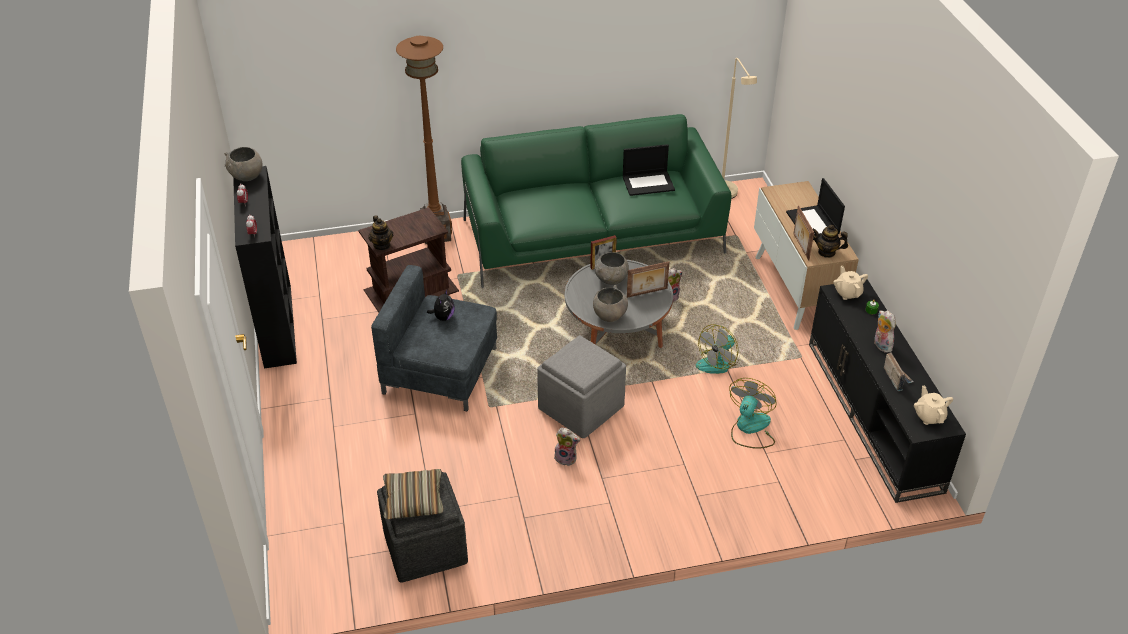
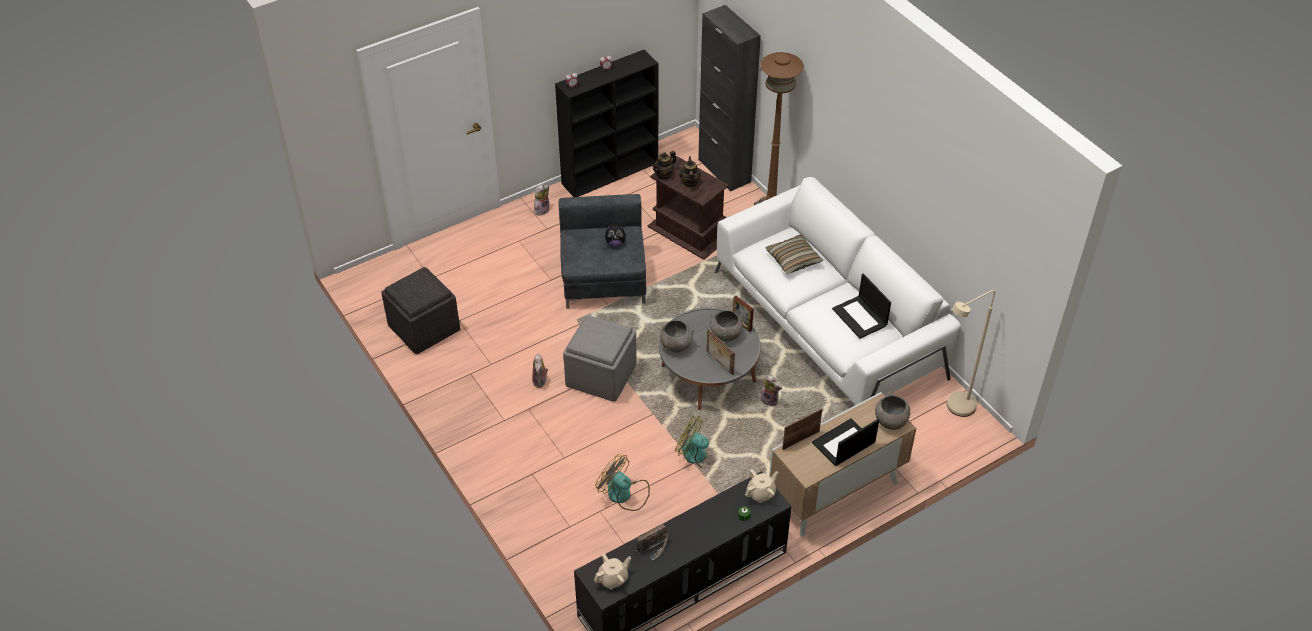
camera: 70 degrees right, 5 degrees up
grey bowl [224,147,262,181] -> grey bowl moved to [875,391,910,430]
pillow [383,469,444,519] -> pillow moved to [766,235,824,274]
green sofa [461,114,731,288] -> white sofa [715,177,961,405]
fan [729,378,776,449] -> fan turned 150 degrees counterclockwise [595,454,650,511]
teapot [813,225,848,258] -> teapot moved to [679,157,701,187]
plush toy [874,310,896,352] -> plush toy moved to [534,184,550,215]
none -> black cabinet [698,5,761,191]

